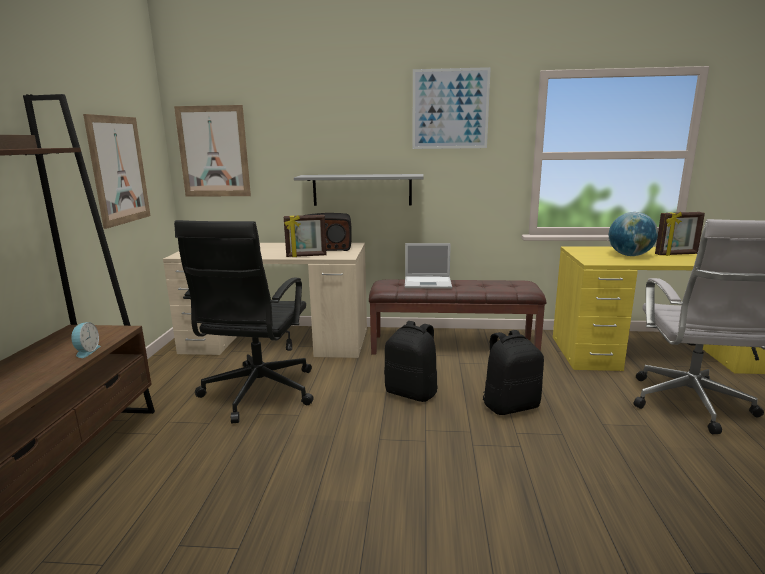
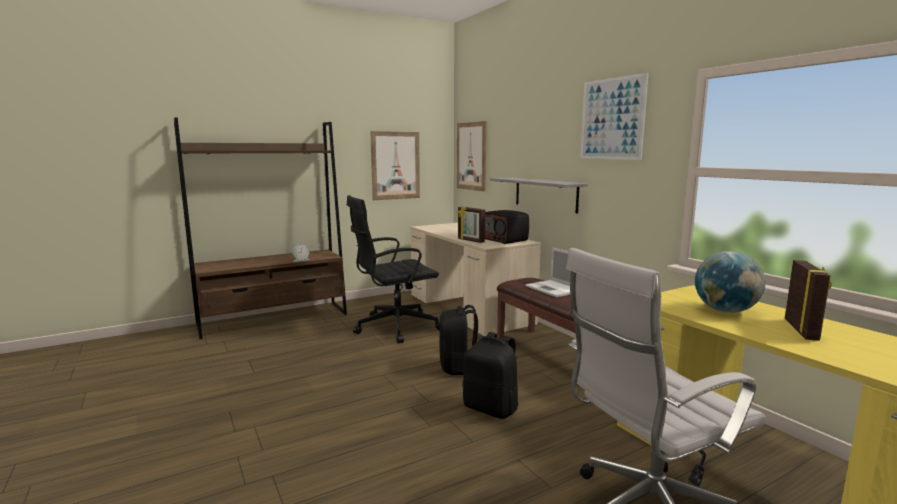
camera: 55 degrees right, 5 degrees down
picture frame [655,212,705,256] -> picture frame turned 120 degrees counterclockwise [785,260,832,341]

